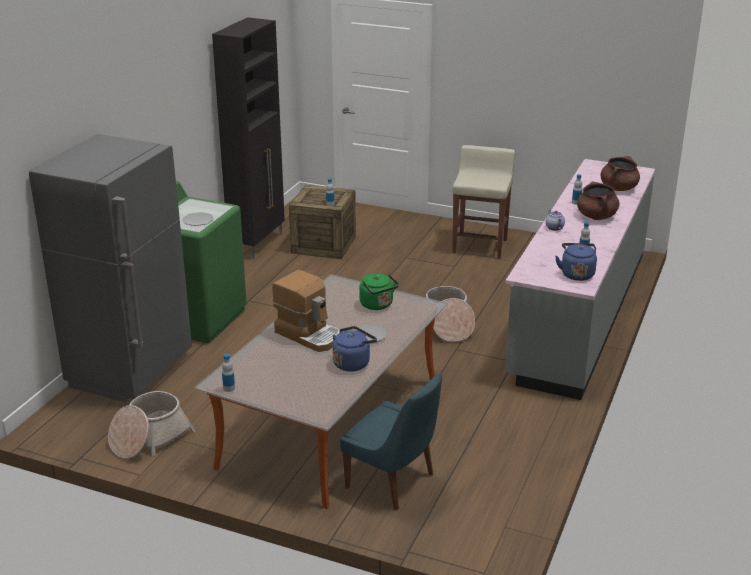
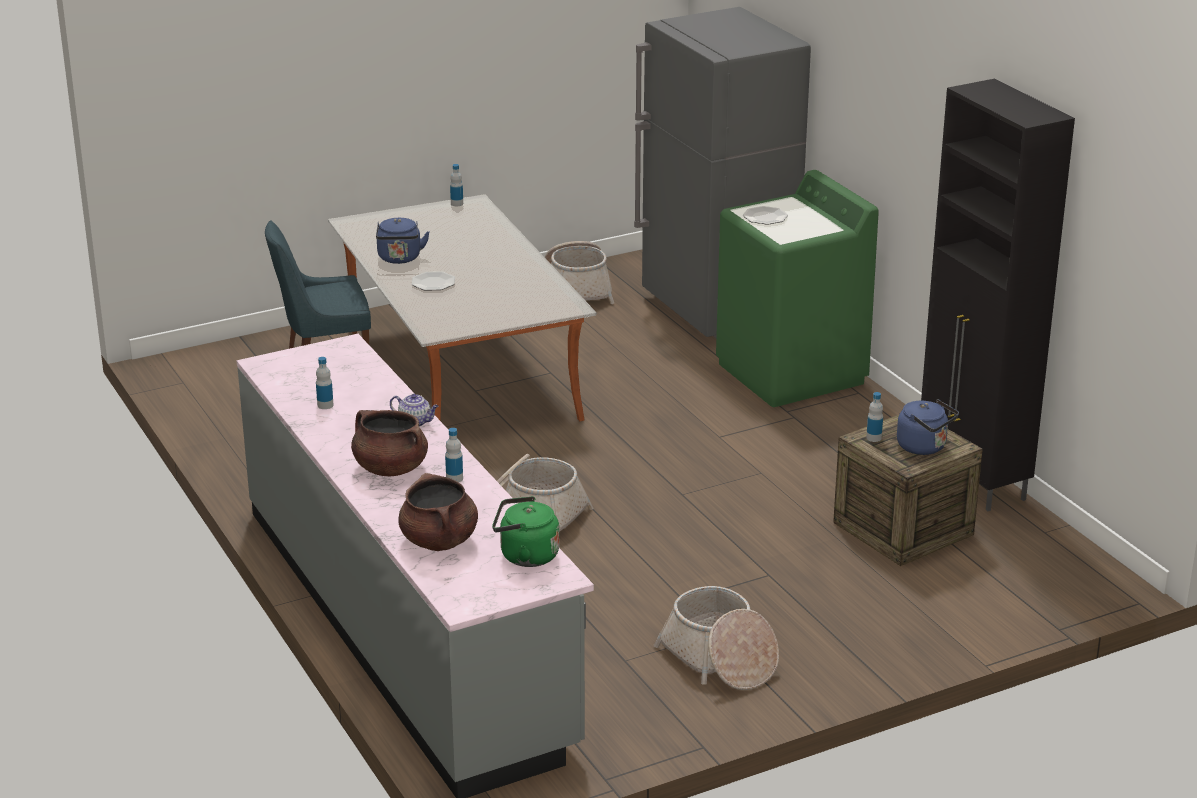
camera: 130 degrees right, 0 degrees up
coffee machine [272,270,340,352] -> none
green kettle [359,274,399,310] -> green kettle moved to [492,496,560,567]
beige stool [452,145,515,259] -> basket [653,586,779,690]
blue kettle [555,243,597,281] -> blue kettle moved to [897,399,959,455]

